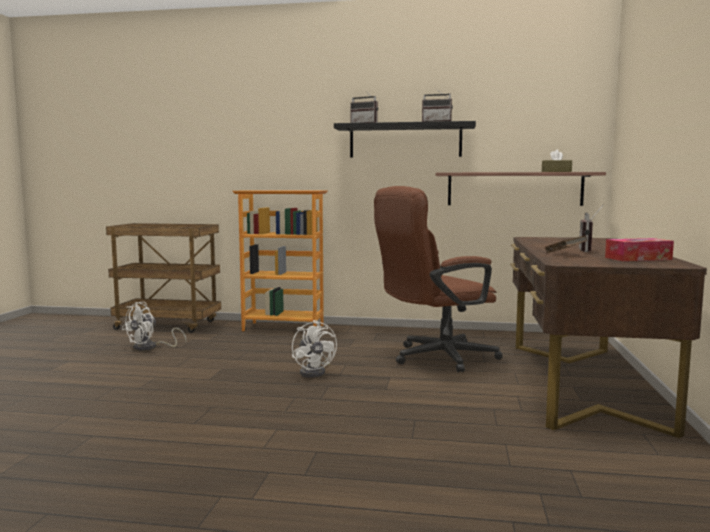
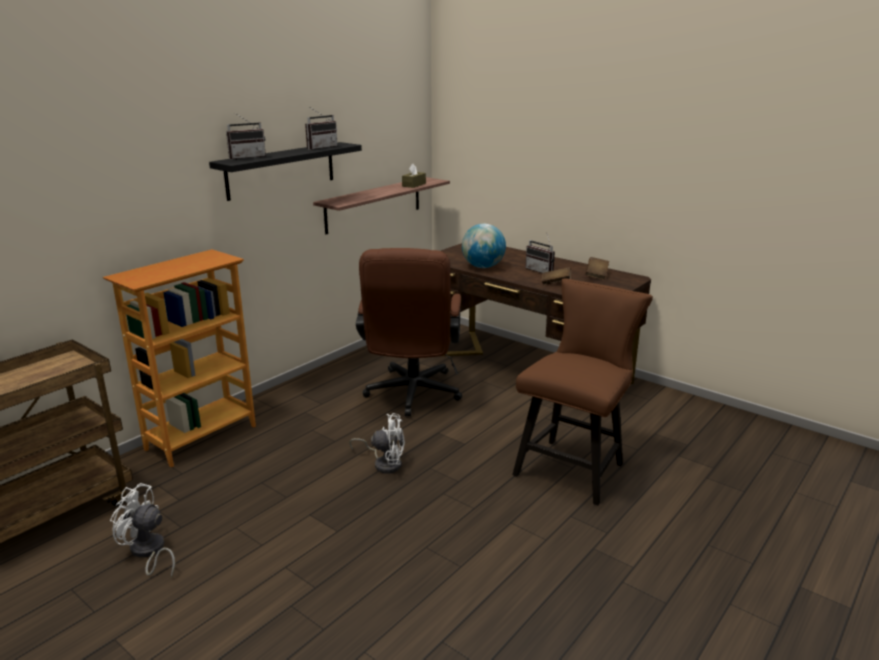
camera: 60 degrees left, 15 degrees up
white fan [122,302,187,351] -> white fan turned 135 degrees clockwise [110,483,175,579]
tissue box [605,238,674,261] -> brown book [586,257,609,280]
none -> globe [462,224,506,268]
none -> brown chair [512,278,653,505]

